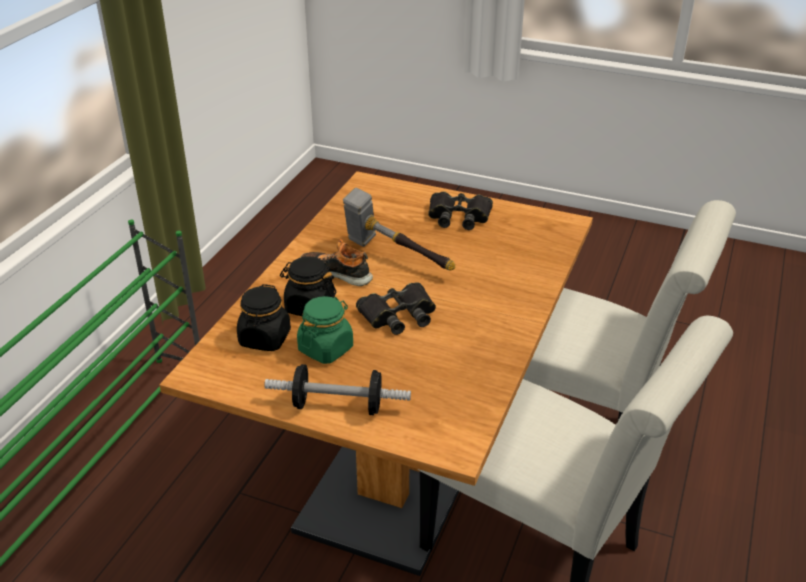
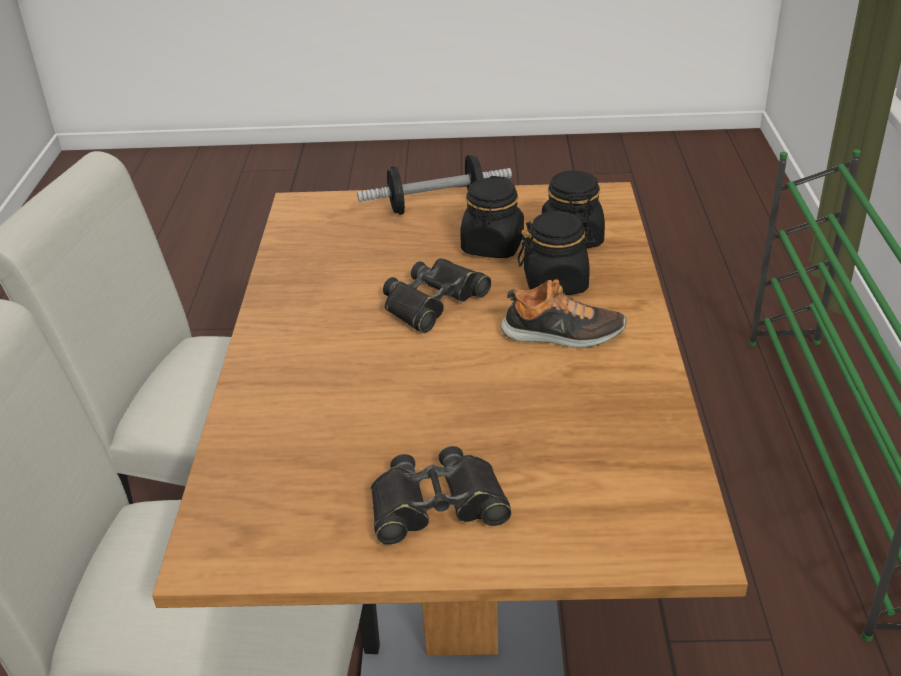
camera: 160 degrees right, 0 degrees up
green jar [297,296,353,364] -> black jar [460,176,524,258]
hammer [343,188,455,270] -> none

